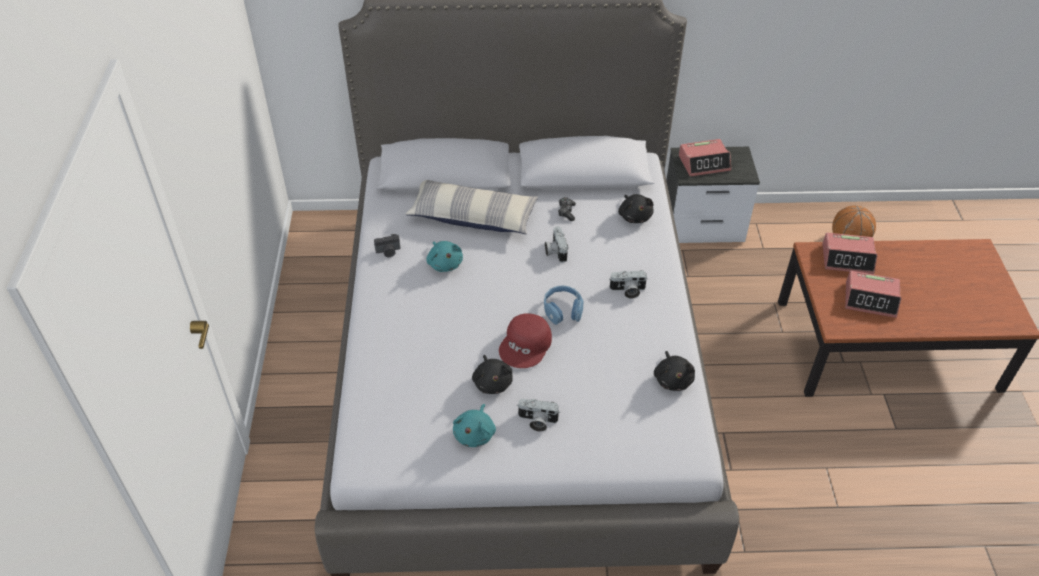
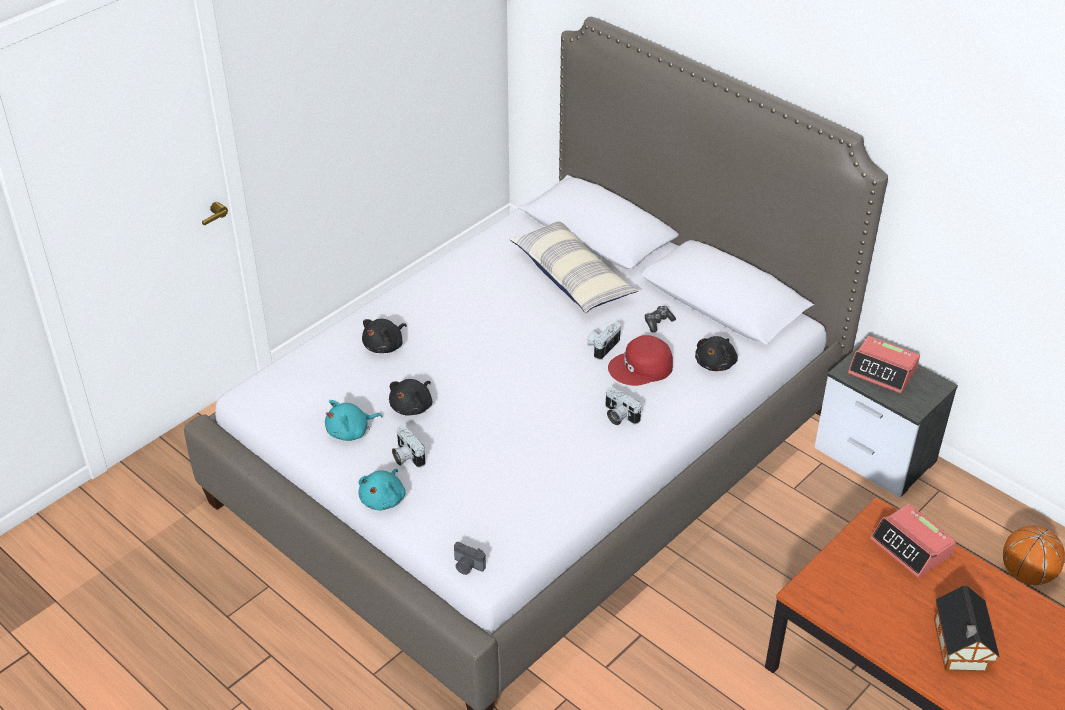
camera: 45 degrees right, 5 degrees down
camera [374,234,400,257] -> camera moved to [454,542,486,575]
turquoise plush toy [426,241,463,272] -> turquoise plush toy moved to [359,469,406,510]
red cap [499,313,552,368] -> red cap moved to [608,335,673,386]
blue headphones [544,286,583,325] -> none
black plush toy [654,351,695,391] -> black plush toy moved to [362,319,407,353]
alarm clock [845,271,902,318] -> none
none -> toy house [934,585,1000,673]

